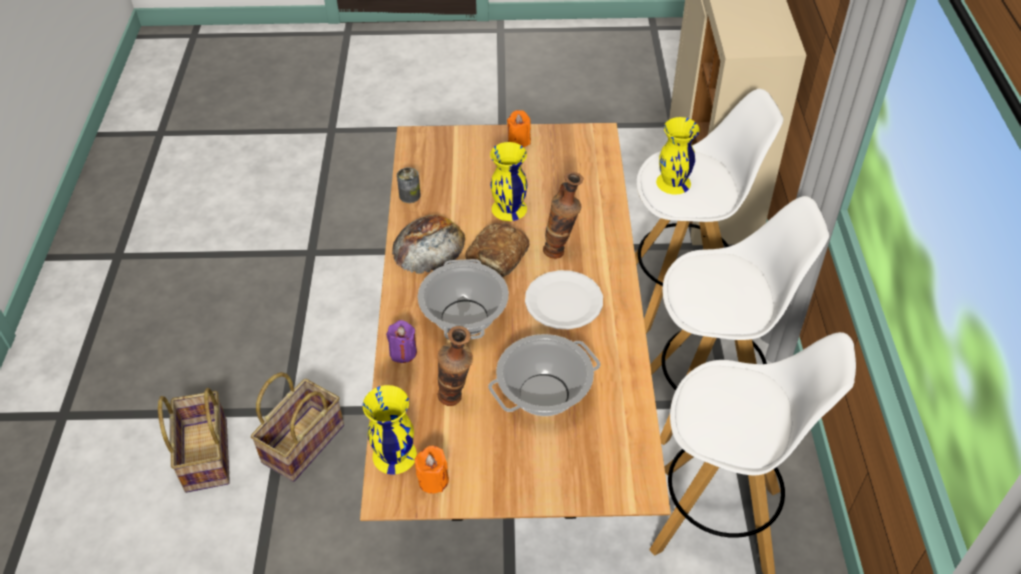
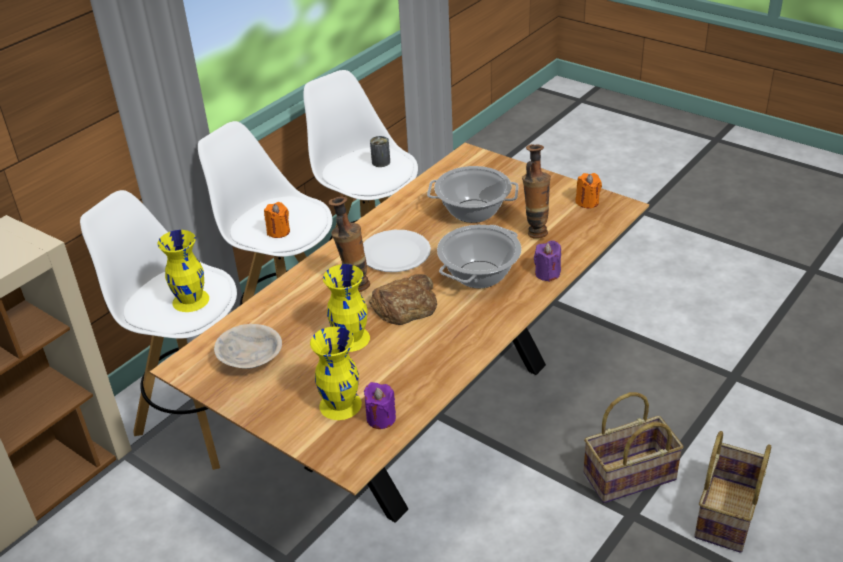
camera: 140 degrees left, 10 degrees down
yellow vase [363,385,417,474] -> yellow vase moved to [310,327,362,420]
bread [392,215,465,274] -> none
can [397,167,421,203] -> can moved to [370,136,390,167]
orange candle [507,110,531,147] -> orange candle moved to [264,202,290,238]
none -> beige bowl [214,324,282,369]
none -> purple candle [364,382,396,429]

